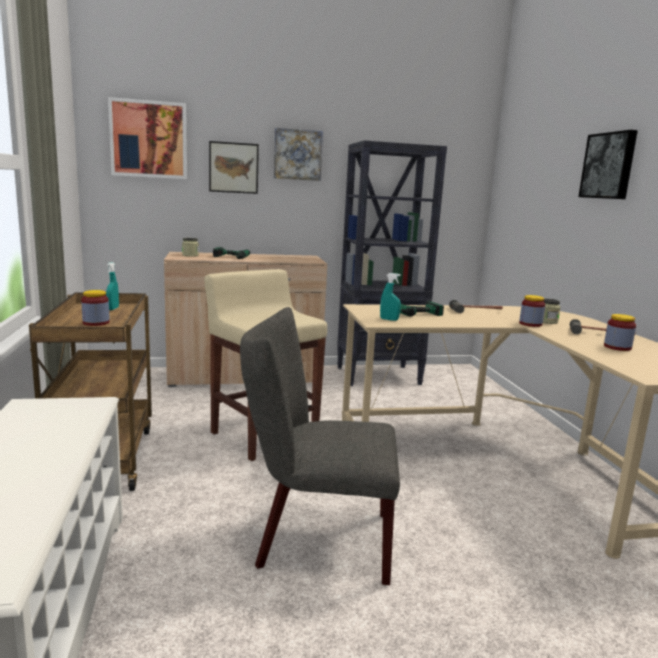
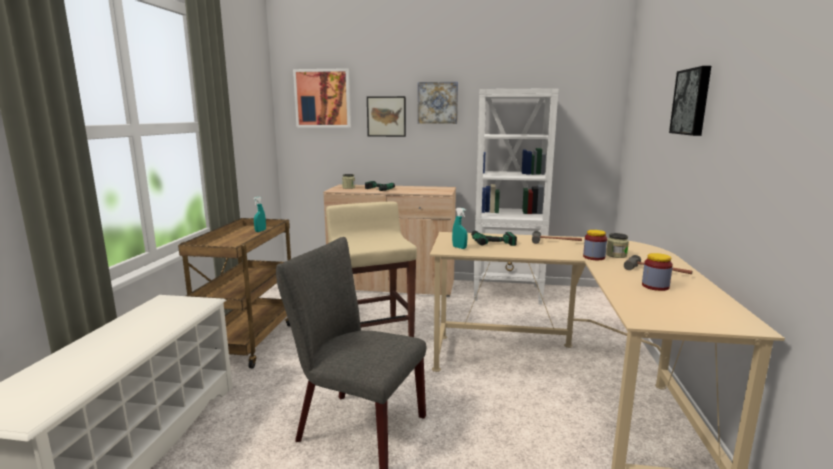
camera: 20 degrees right, 0 degrees up
jar [81,290,110,326] -> none
black bookcase [337,140,447,386] -> white bookcase [474,88,559,305]

